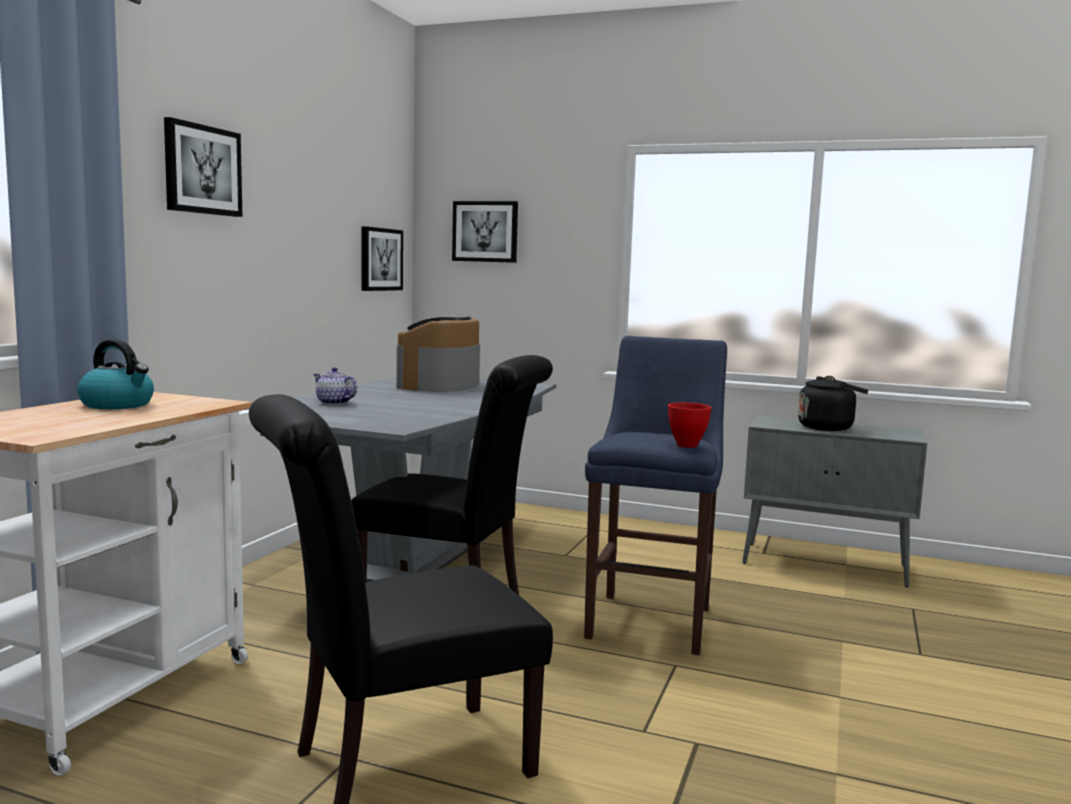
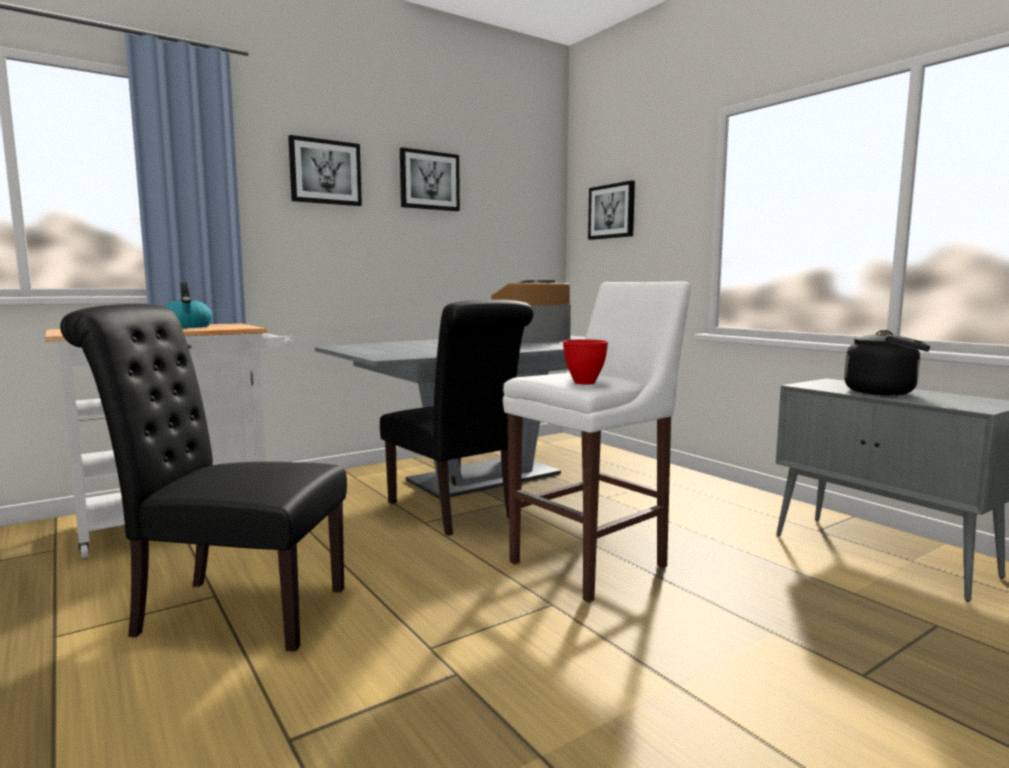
camera: 35 degrees right, 0 degrees up
teapot [313,367,357,405] -> none
picture [362,226,403,291] -> picture moved to [400,147,460,211]
blue stool [584,336,727,655] -> white stool [503,281,691,602]

